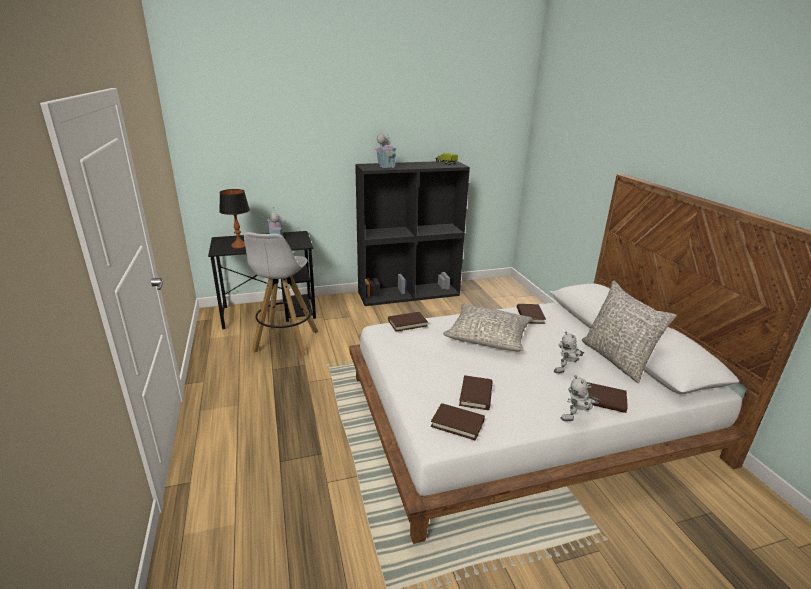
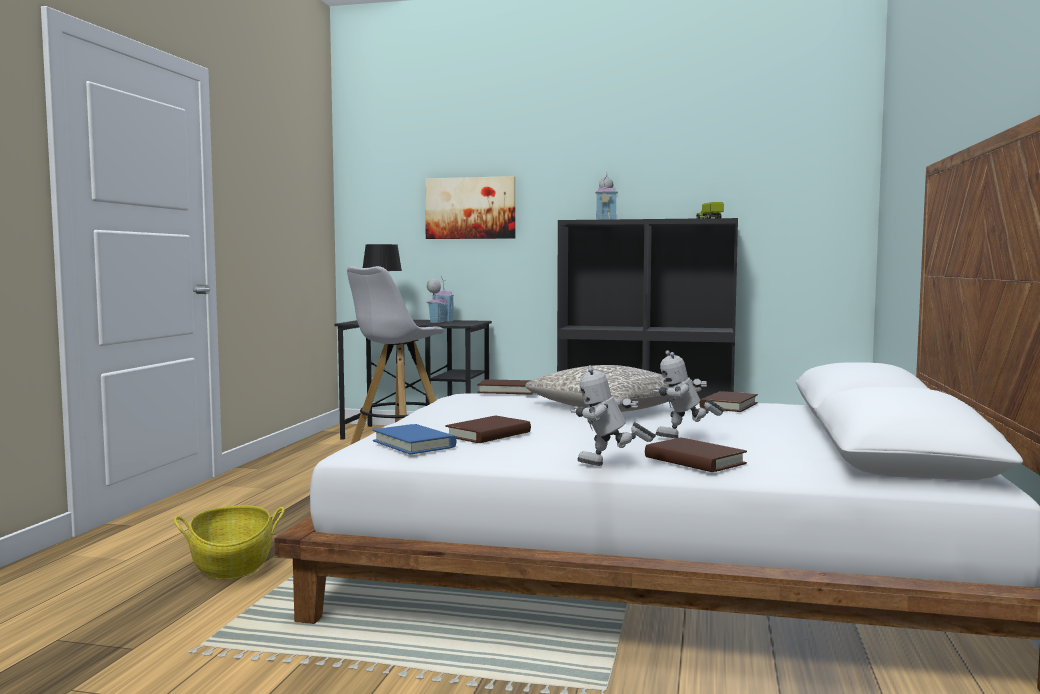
camera: 30 degrees right, 20 degrees down
brown book [431,403,485,441] -> blue book [373,424,456,455]
grey pillow [582,281,677,383] -> none
none -> basket [174,505,285,580]
none -> picture [425,176,515,239]

